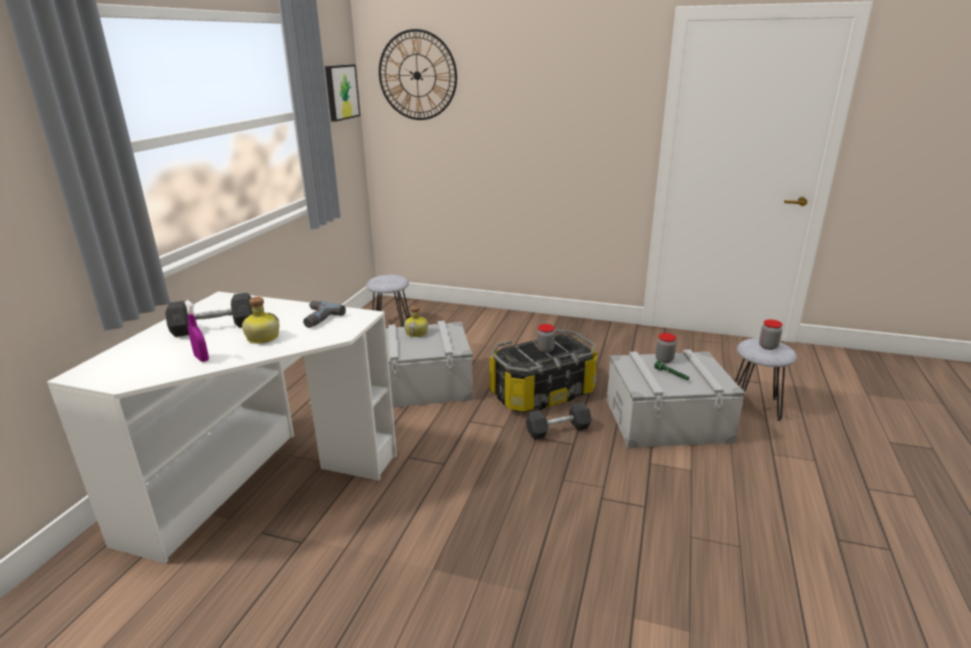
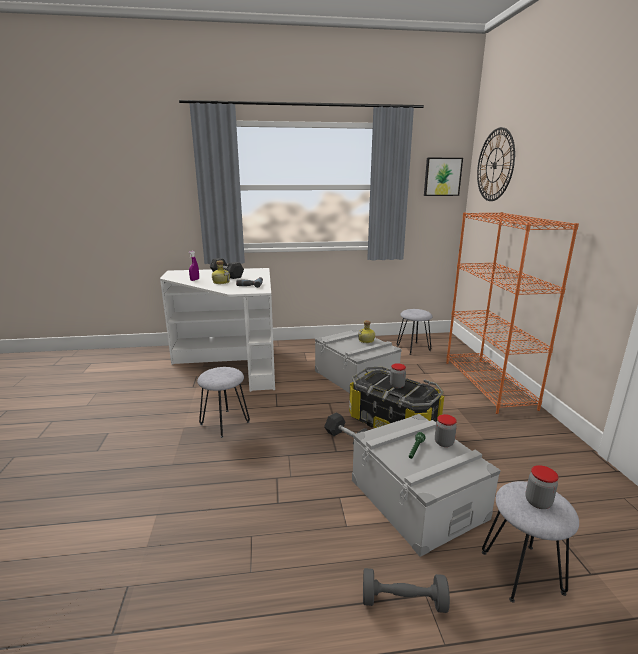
camera: 65 degrees right, 5 degrees down
none -> grey stool [197,367,250,438]
none -> grey dumbbell [363,568,450,613]
none -> orange bookcase [446,212,579,414]

